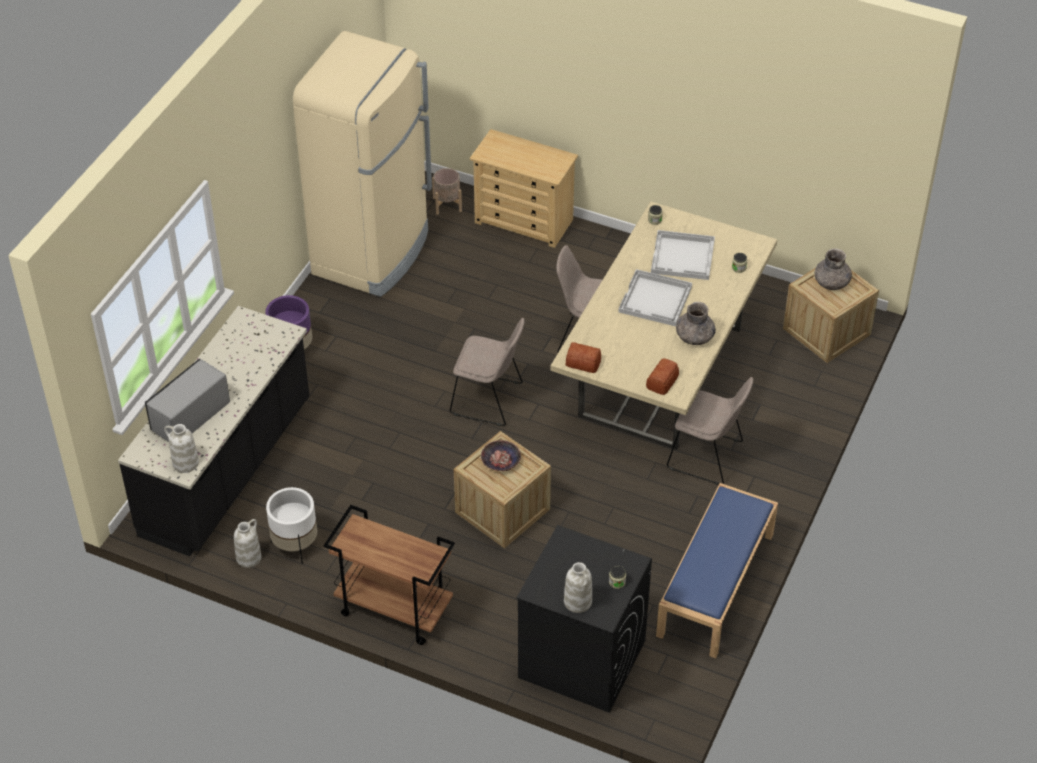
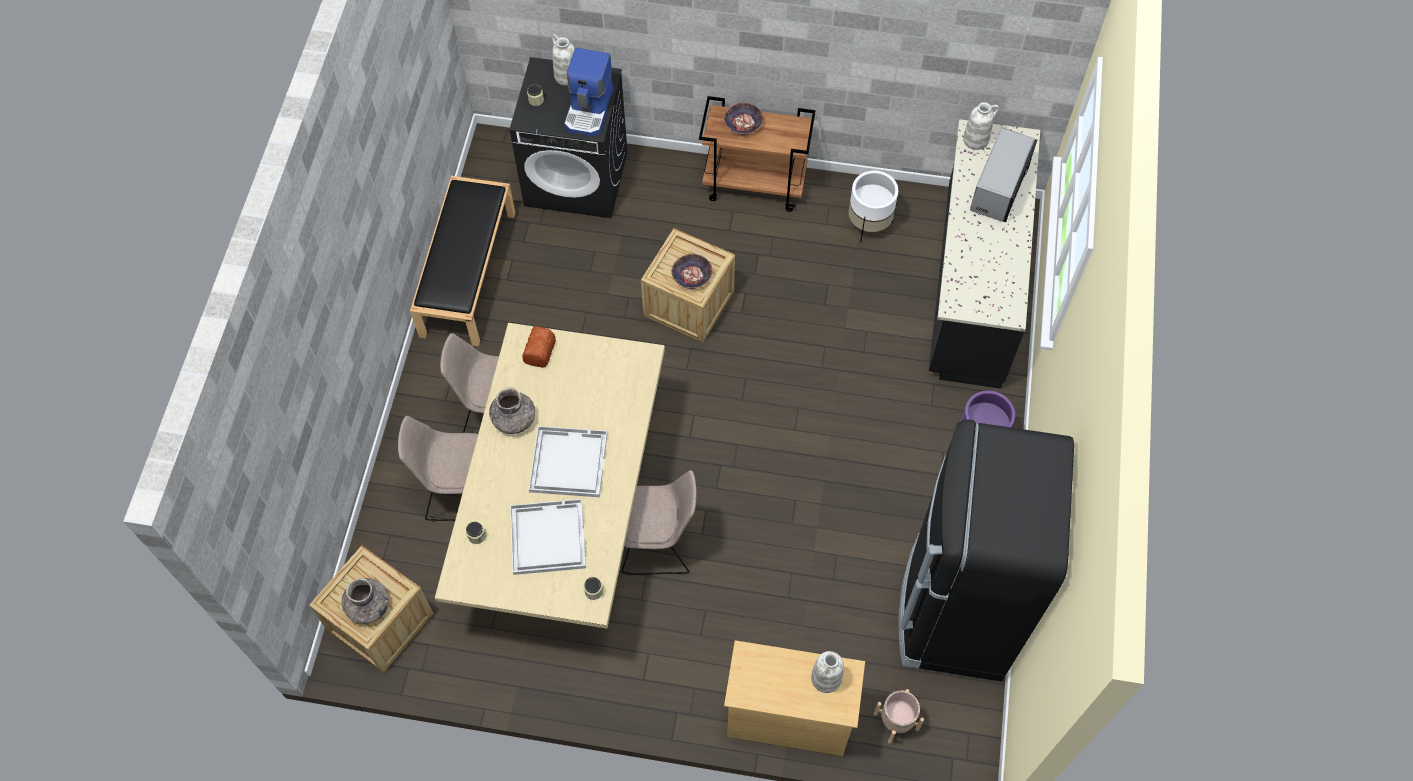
camera: 165 degrees right, 15 degrees up
white vase [234,519,262,568] -> white vase moved to [811,651,844,693]
beige fridge [293,31,432,297] -> black fridge [898,420,1074,681]
beige chair [450,318,525,426] -> beige chair moved to [398,416,478,522]
bread [566,342,601,373] -> none
blue bench [656,483,778,658] -> black bench [410,176,515,346]
none -> coffee machine [564,48,614,137]
none -> bowl [724,102,763,136]

